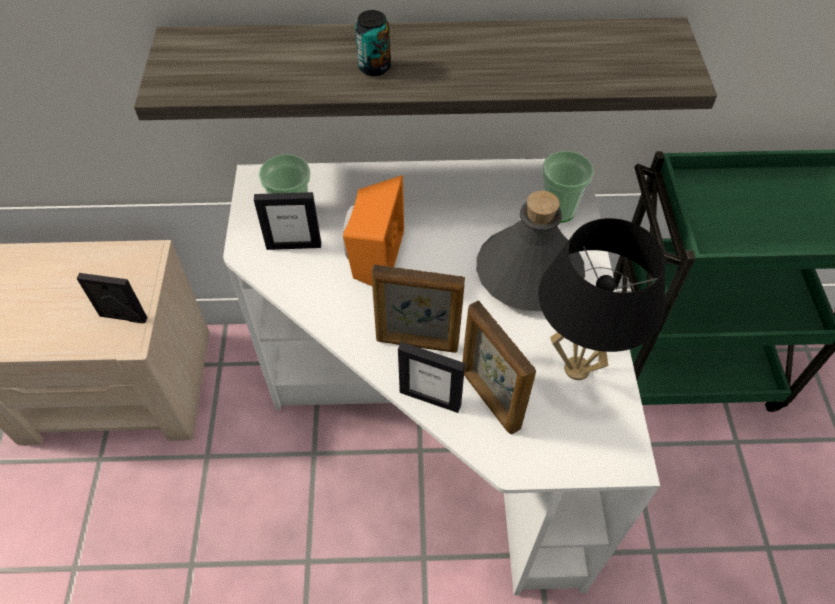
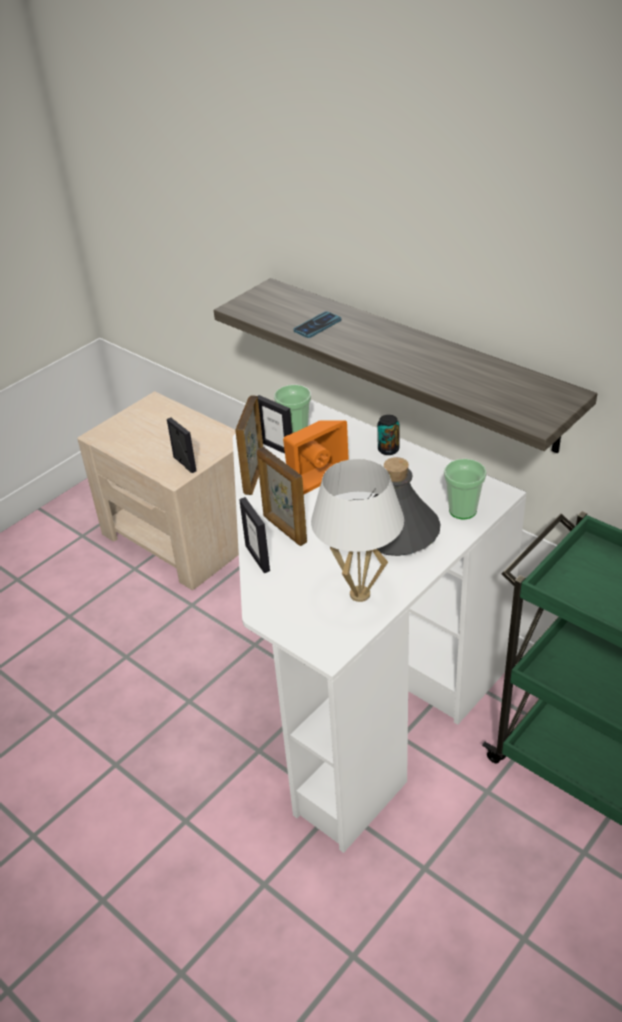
camera: 45 degrees right, 15 degrees down
can [355,10,391,76] -> can moved to [377,415,399,455]
picture frame [463,300,536,435] -> picture frame moved to [235,395,263,495]
black table lamp [538,218,665,380] -> white table lamp [311,459,404,602]
none -> phone [294,311,341,338]

